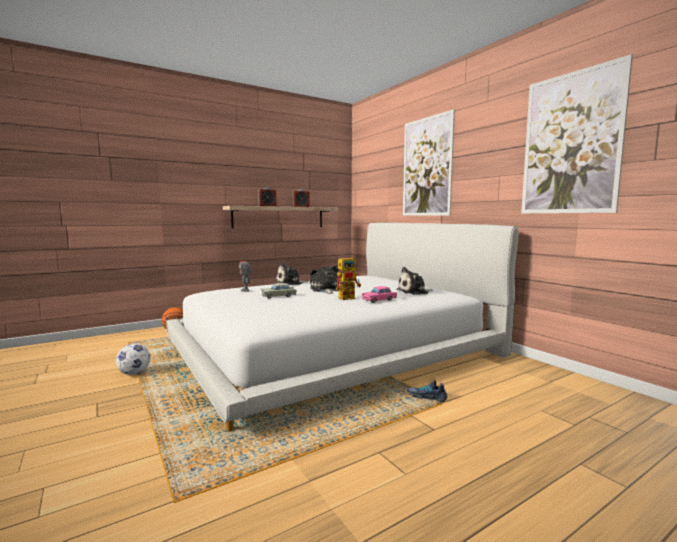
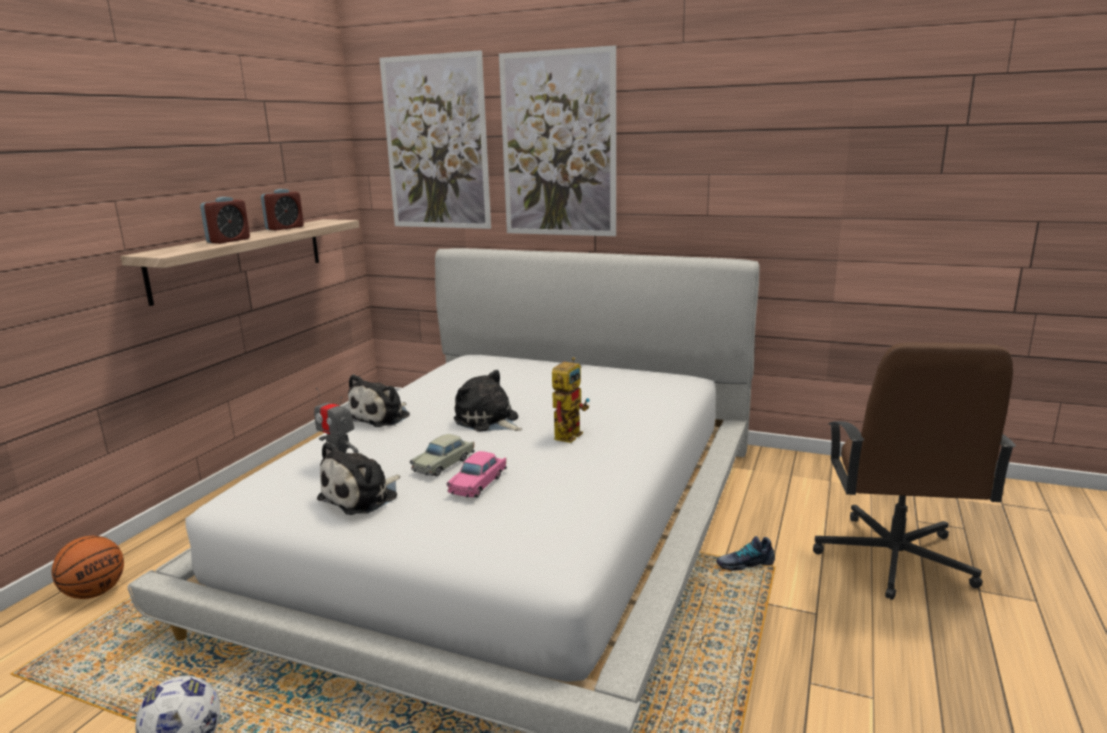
camera: 35 degrees left, 10 degrees up
pink toy car [362,286,397,303] -> pink toy car moved to [447,451,507,498]
plush toy [396,267,433,295] -> plush toy moved to [317,442,400,515]
picture [521,54,633,213] -> picture moved to [379,50,491,229]
none -> brown office chair [813,343,1016,600]

